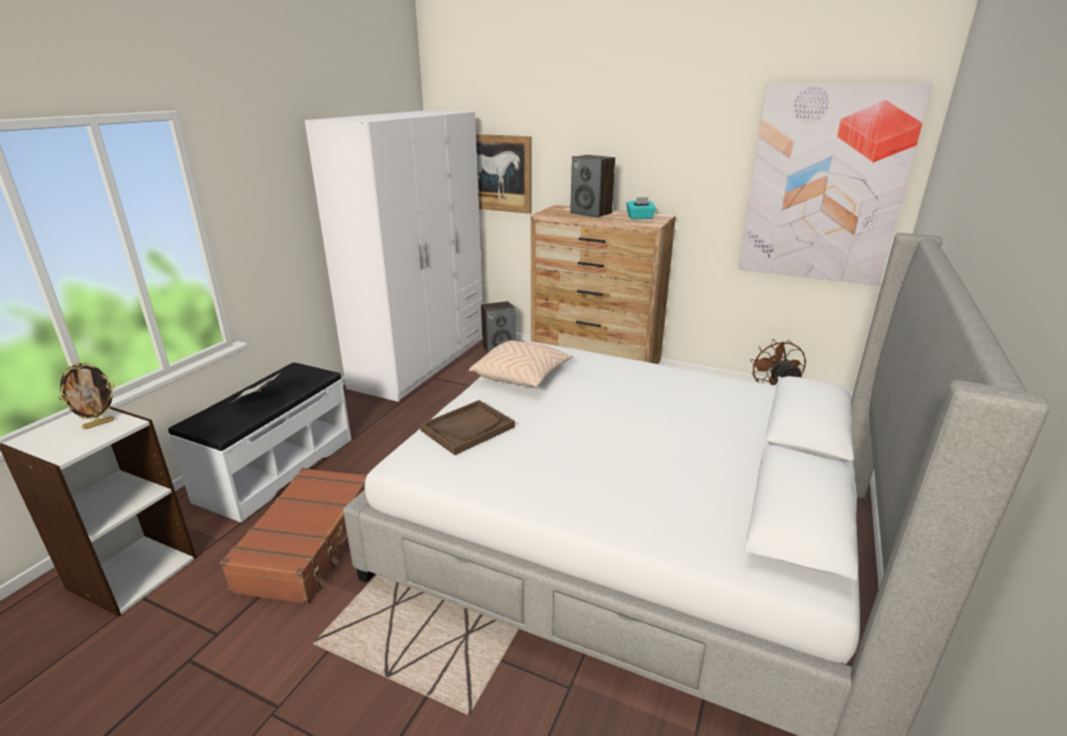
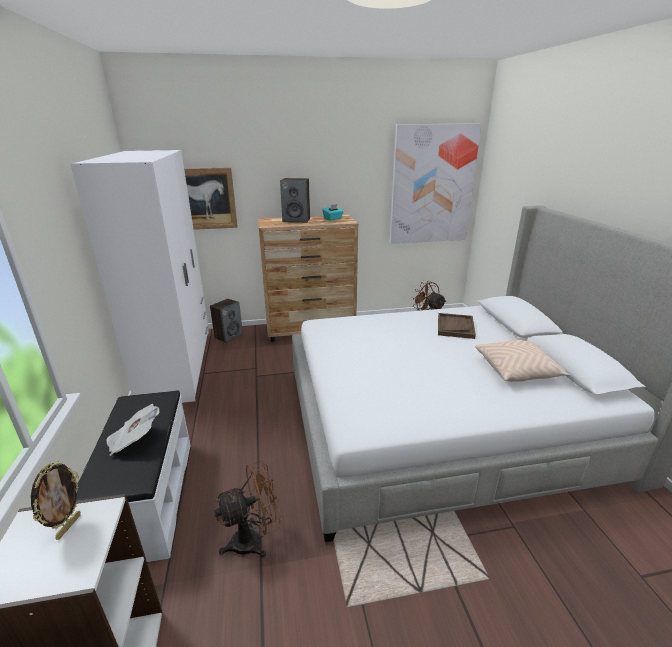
camera: 35 degrees left, 0 degrees up
brown suitcase [220,468,368,604] -> brown fan [214,461,282,558]
brown tray [420,400,515,455] -> brown tray moved to [438,313,476,339]
beige pillow [469,340,573,387] -> beige pillow moved to [475,340,570,382]

